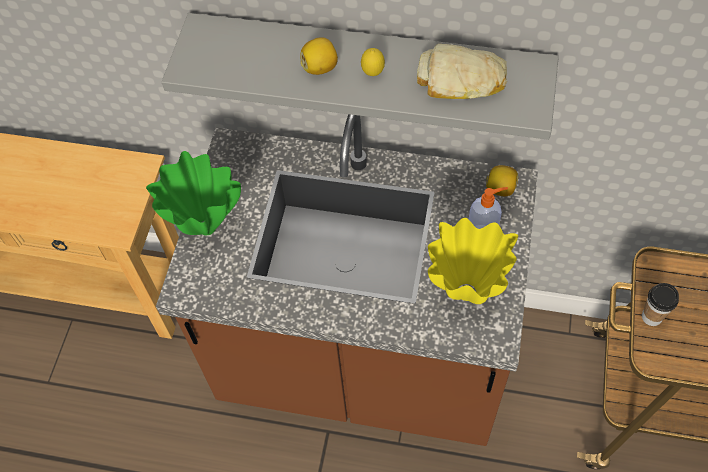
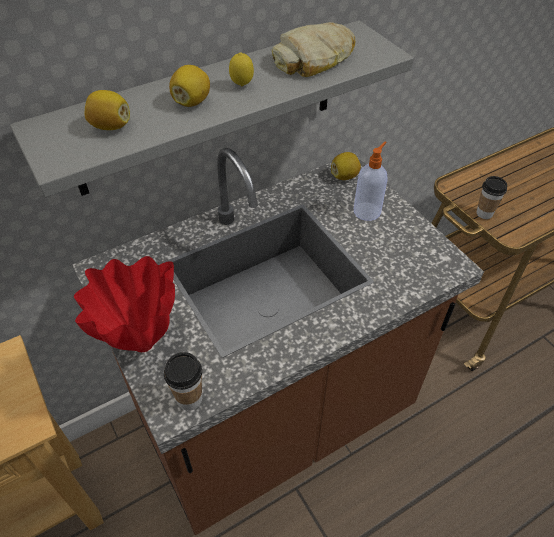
camera: 45 degrees left, 10 degrees down
green vase [146,151,241,235] -> red vase [74,256,175,352]
yellow vase [428,218,518,304] -> none
none -> lemon [84,90,130,130]
none -> cup [164,352,202,411]

